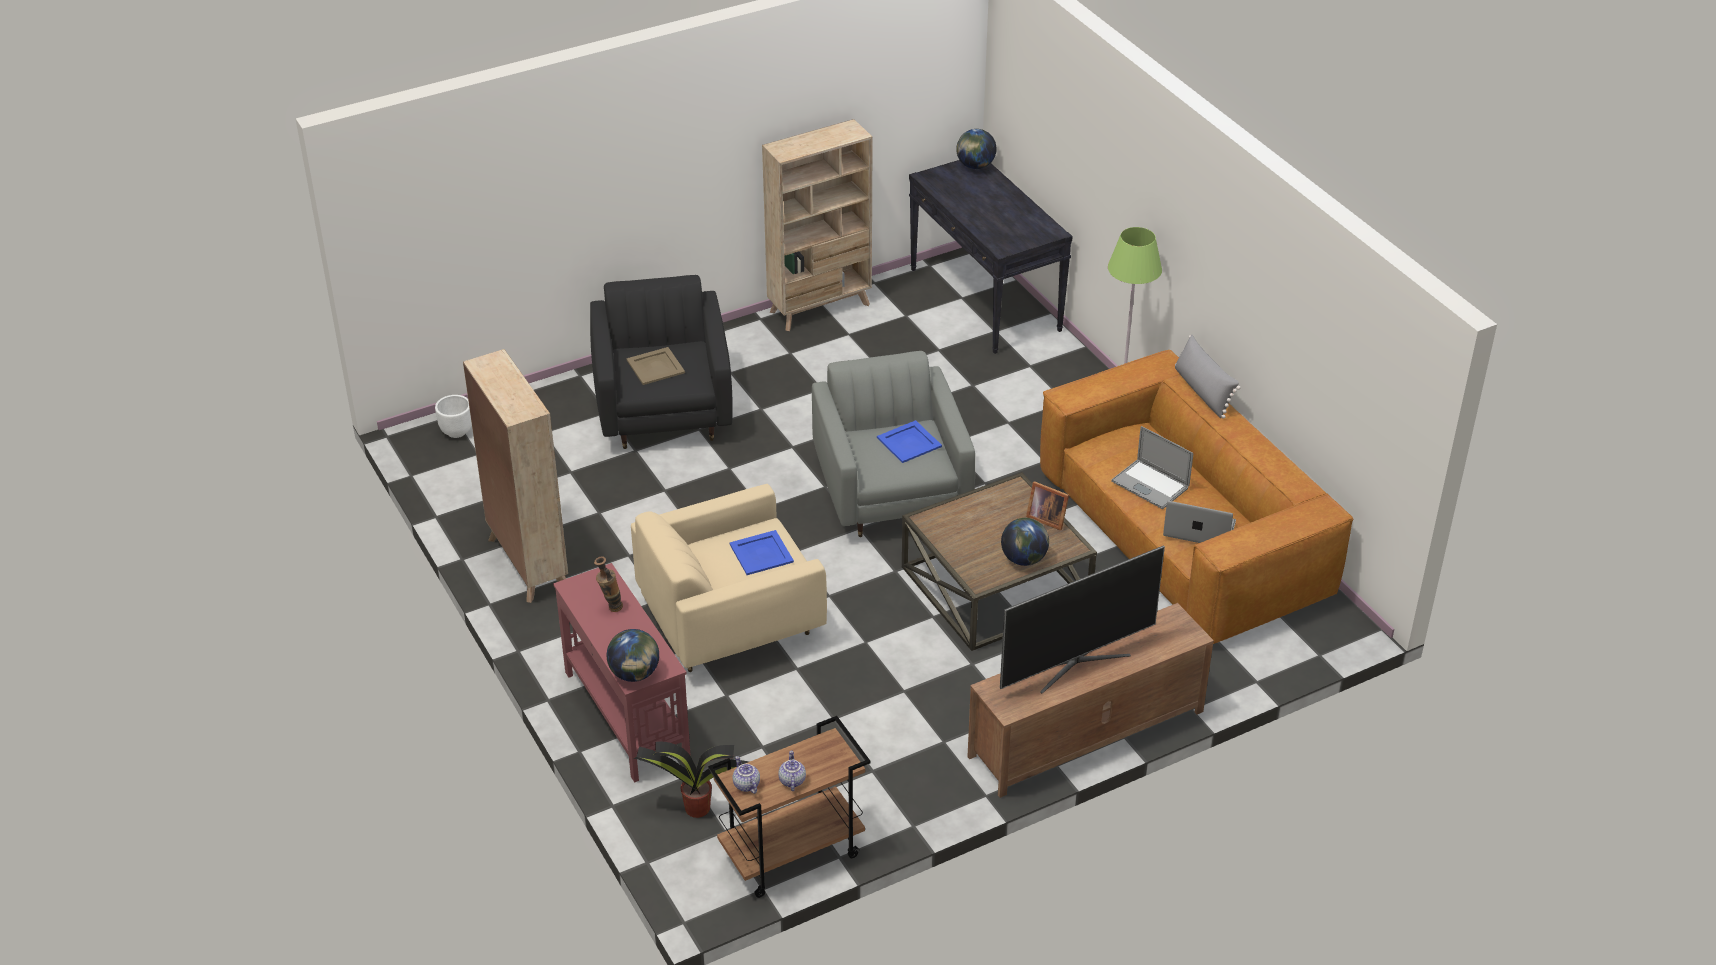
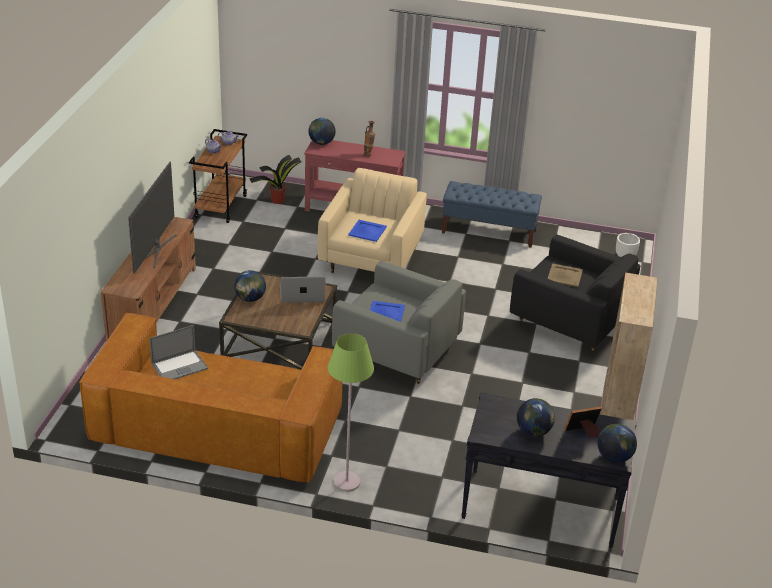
camera: 130 degrees right, 5 degrees down
beige bookcase [463,349,568,603] -> blue bench [442,181,542,248]
picture frame [1026,481,1069,531] -> picture frame moved to [565,406,602,438]
laptop [1111,426,1193,509] -> laptop moved to [280,276,325,303]
grey pillow [1175,335,1241,419] -> none
none -> globe [517,398,555,437]

